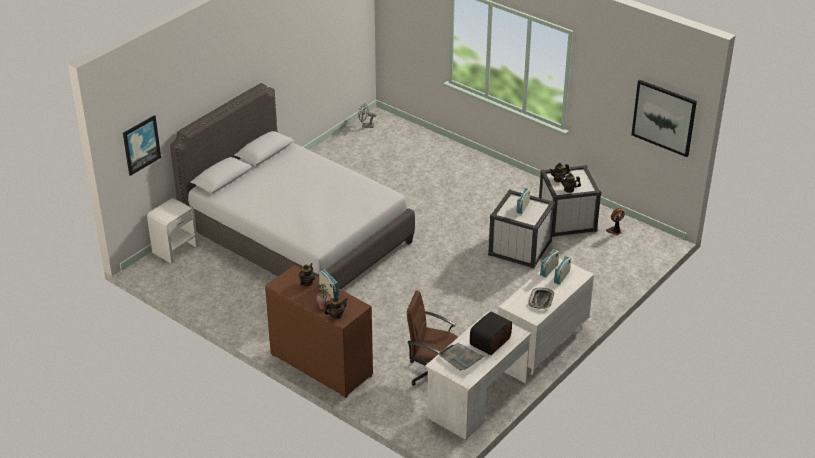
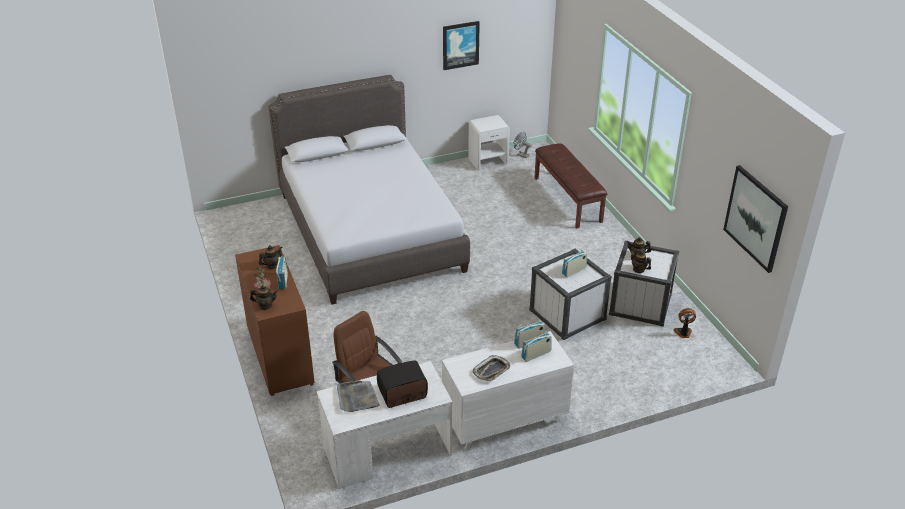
camera: 30 degrees right, 0 degrees up
picture [123,115,161,176] -> picture moved to [443,21,480,70]
white nightstand [147,198,198,264] -> white nightstand moved to [468,115,510,171]
none -> brown bench [535,143,607,228]

